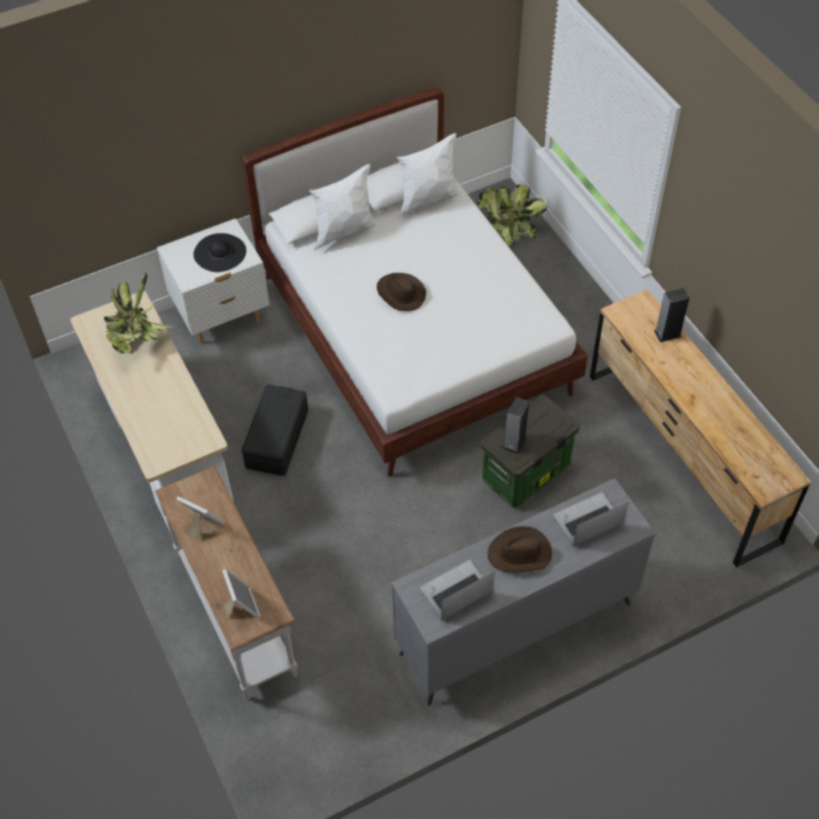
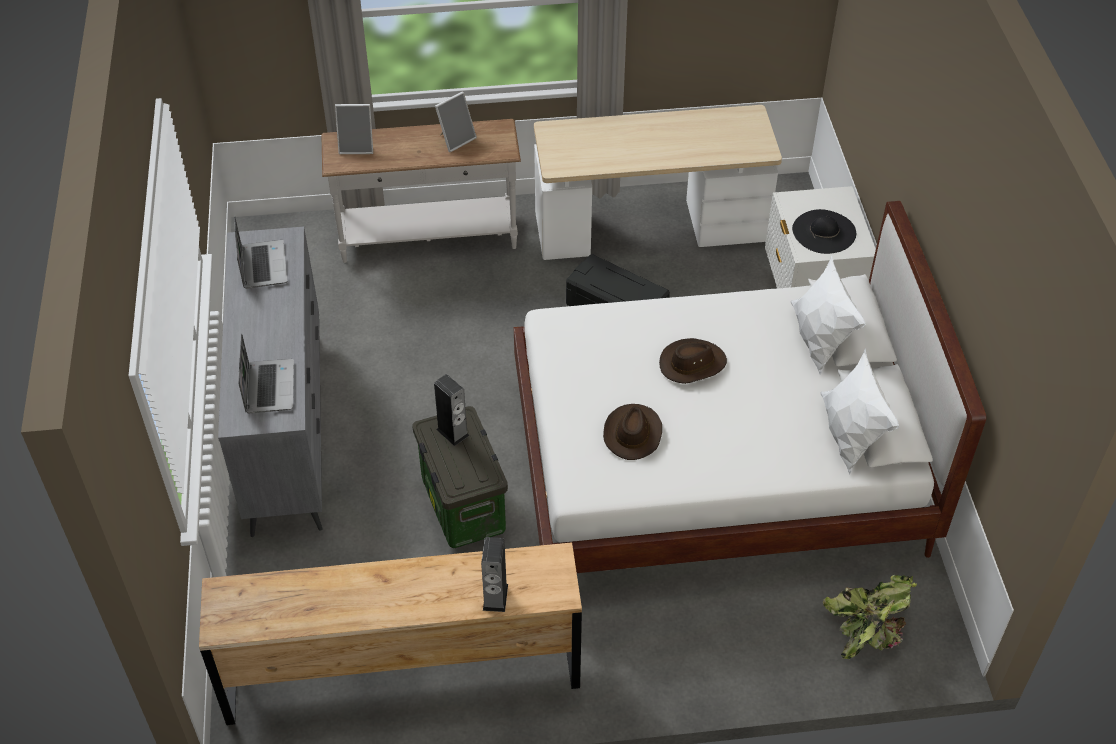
camera: 110 degrees right, 5 degrees down
potted plant [104,272,174,354] -> none
brown hat [488,526,552,573] -> brown hat moved to [603,404,662,460]

